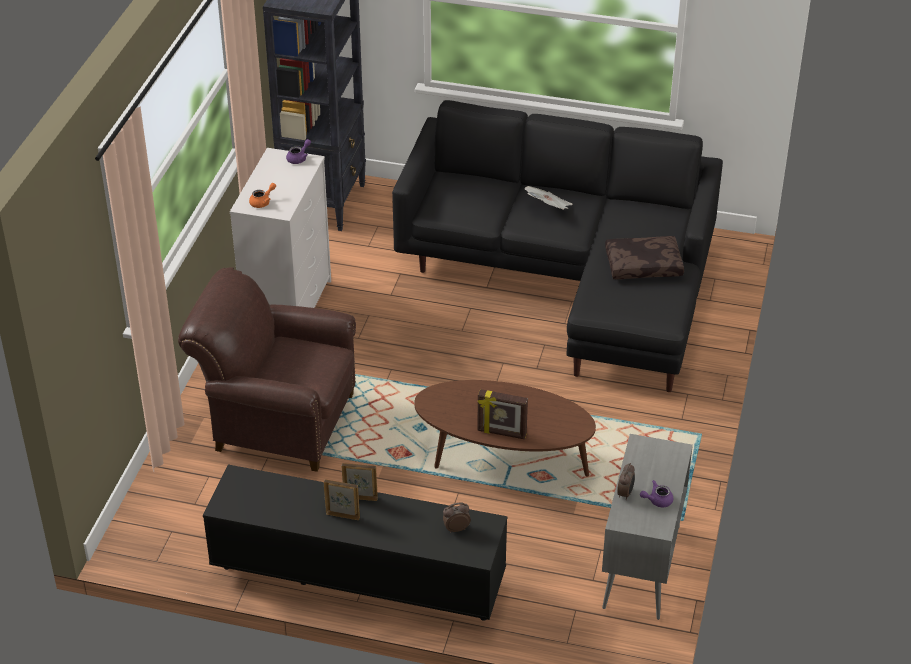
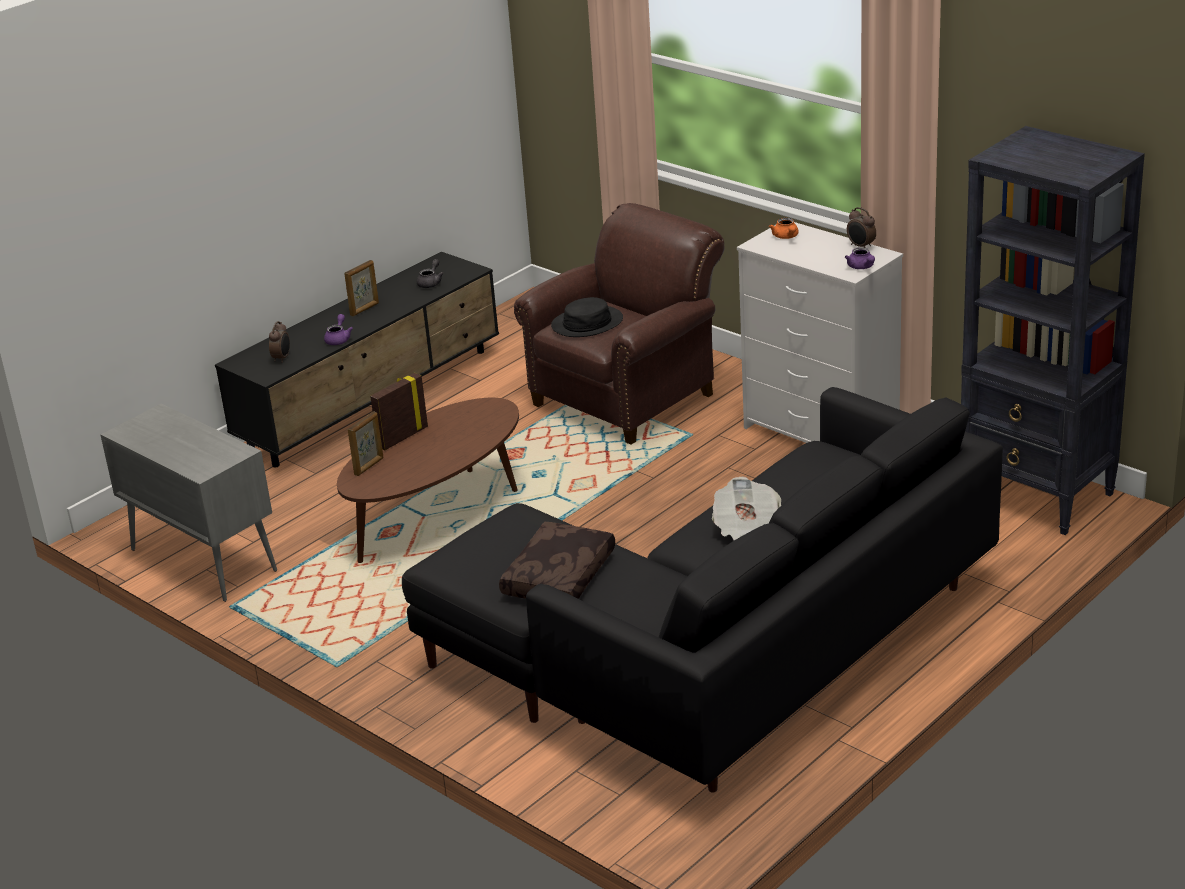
camera: 120 degrees right, 10 degrees down
picture frame [342,463,378,501] -> picture frame moved to [348,411,383,476]
alarm clock [617,463,635,500] -> alarm clock moved to [847,207,876,248]
purple teapot [640,480,673,507] -> purple teapot moved to [324,314,353,345]
none -> grey teapot [417,259,444,288]
none -> black hat [551,297,623,337]

